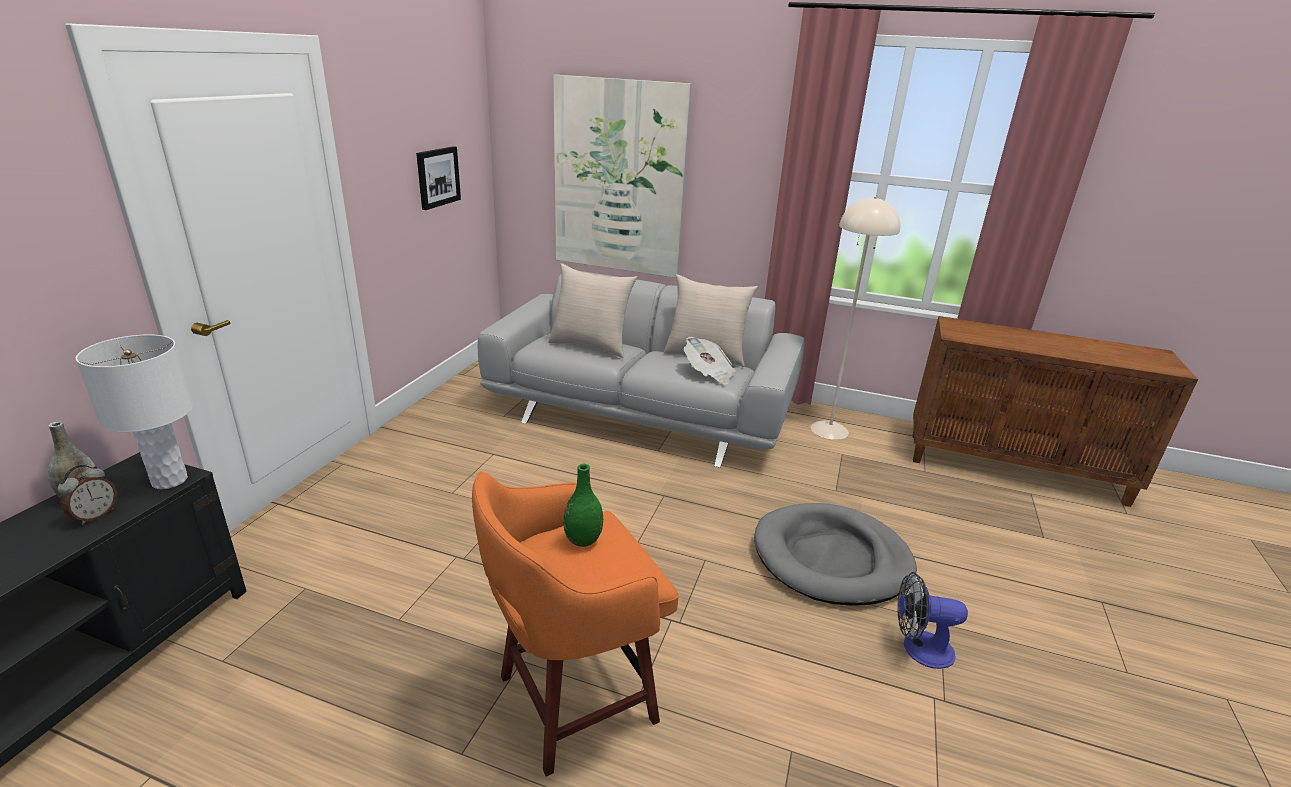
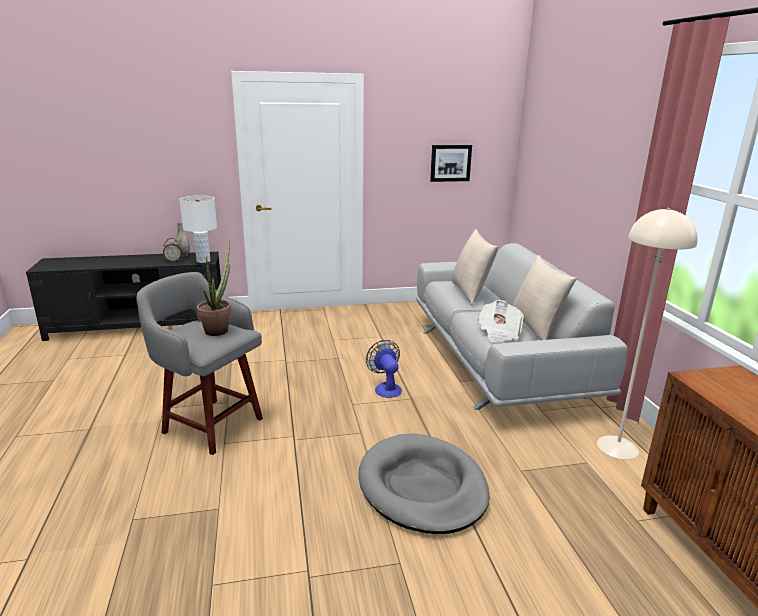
camera: 60 degrees right, 5 degrees down
orange stool [472,472,679,777] -> grey stool [136,272,263,455]
picture [553,75,692,278] -> none
green vase [563,464,603,547] -> potted plant [197,241,231,336]
fan [897,572,968,669] -> fan moved to [366,340,402,398]

